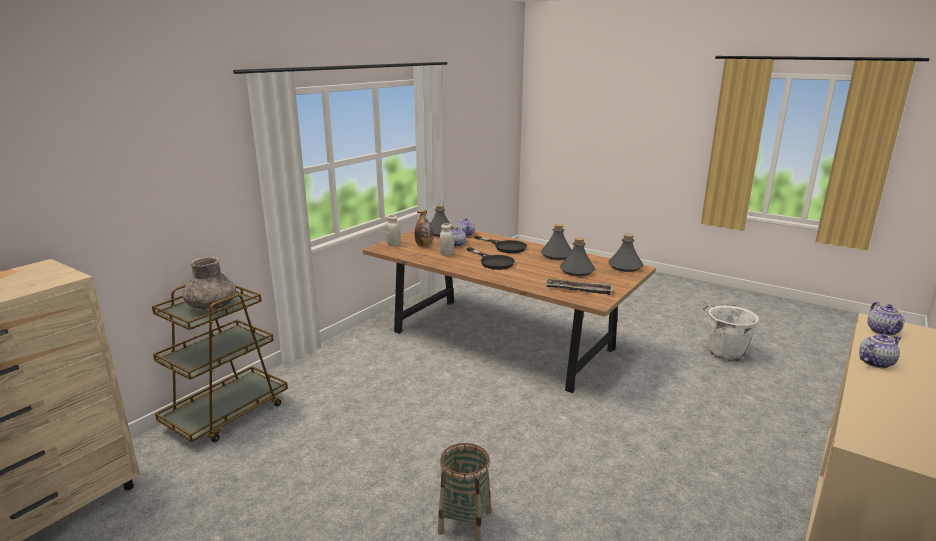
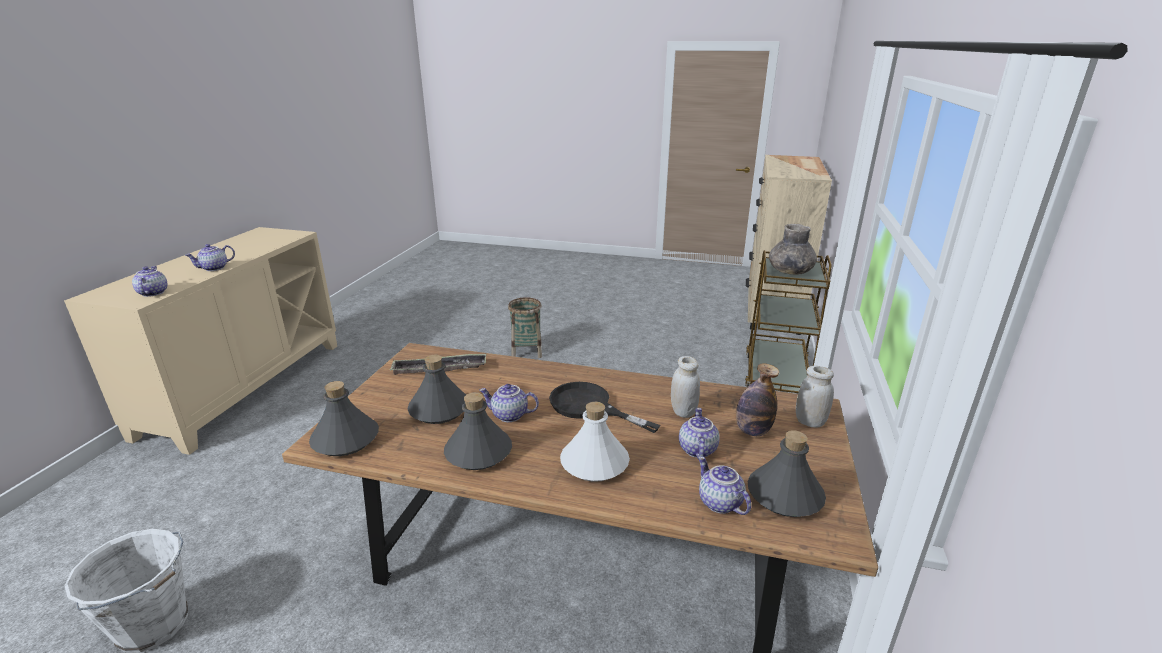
camera: 160 degrees right, 5 degrees up
black frying pan [474,236,527,253] -> white bottle [560,402,630,482]
none -> teapot [479,384,539,422]

